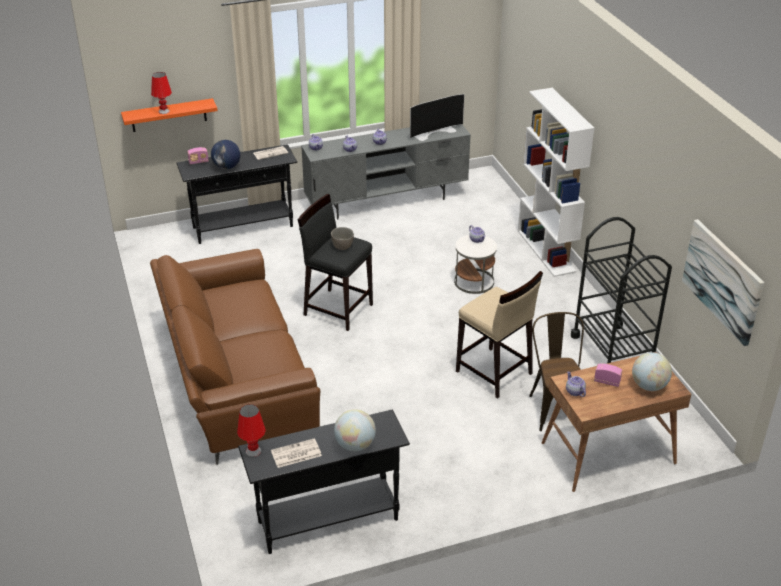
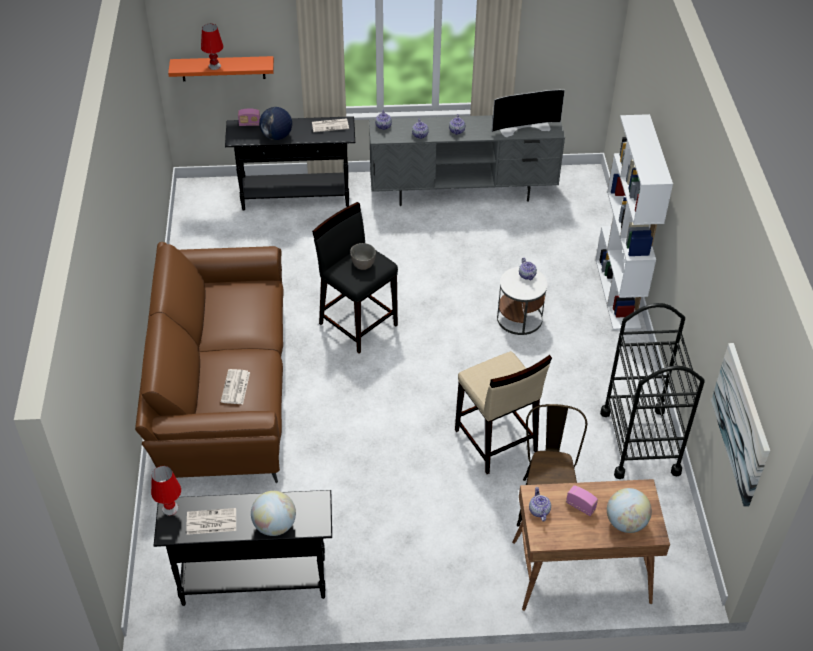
camera: 15 degrees right, 10 degrees up
none -> newspaper [221,369,250,404]

